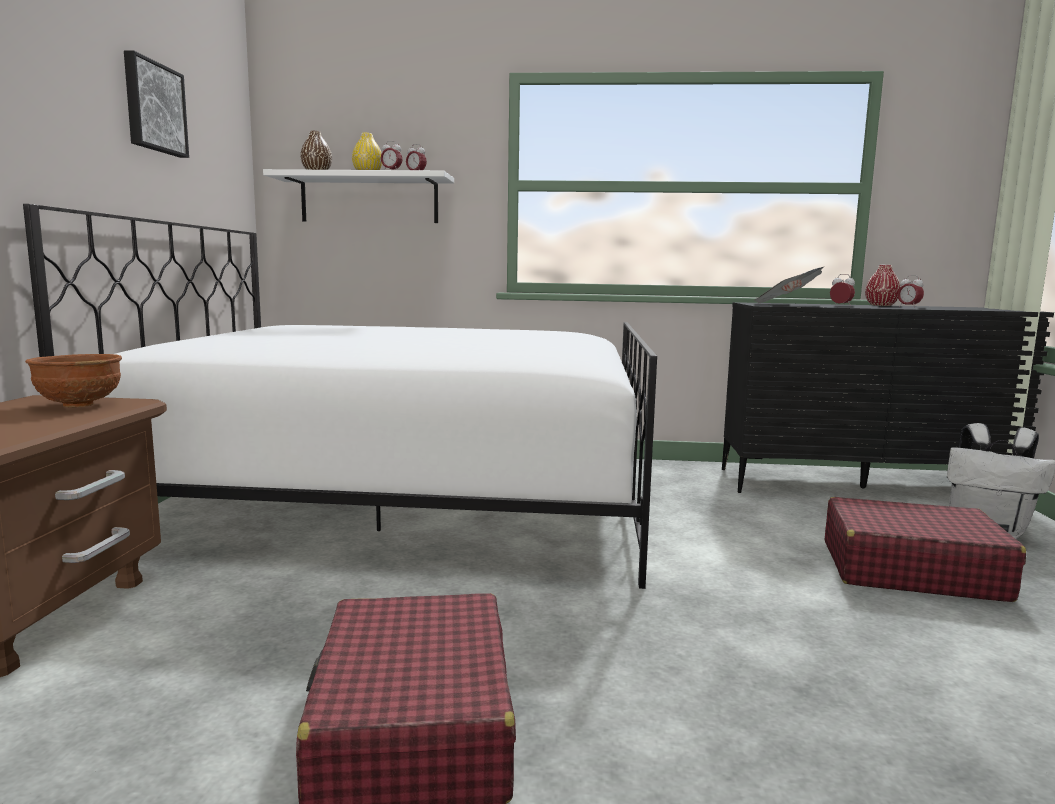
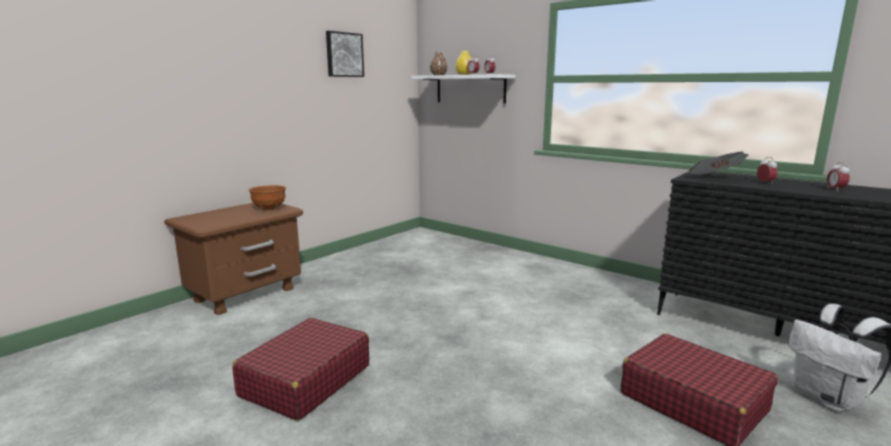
camera: 35 degrees right, 5 degrees up
white bed [23,204,657,589] -> none
red vase [865,265,901,306] -> none

